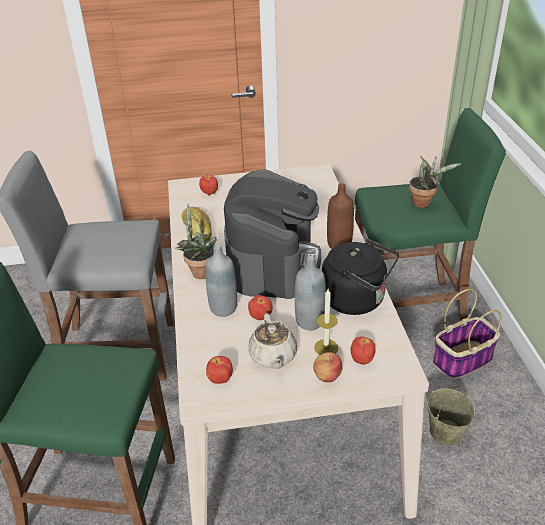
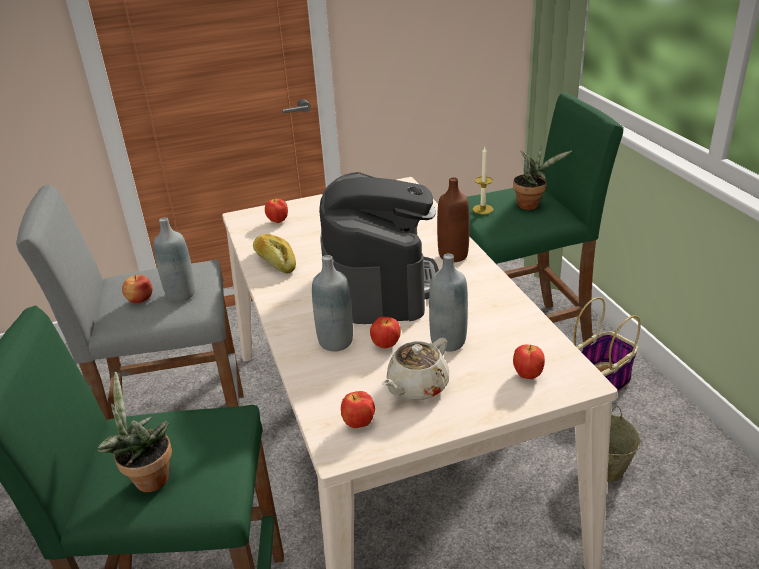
camera: 10 degrees left, 5 degrees down
potted plant [175,204,217,279] -> potted plant moved to [97,371,172,492]
beige teapot [248,313,297,369] -> beige teapot turned 60 degrees clockwise [382,338,449,400]
apple [313,352,343,382] -> apple moved to [122,275,153,304]
candle [314,289,338,355] -> candle moved to [473,147,494,214]
black kettle [322,238,399,315] -> none
none -> grey bottle [153,217,196,302]

